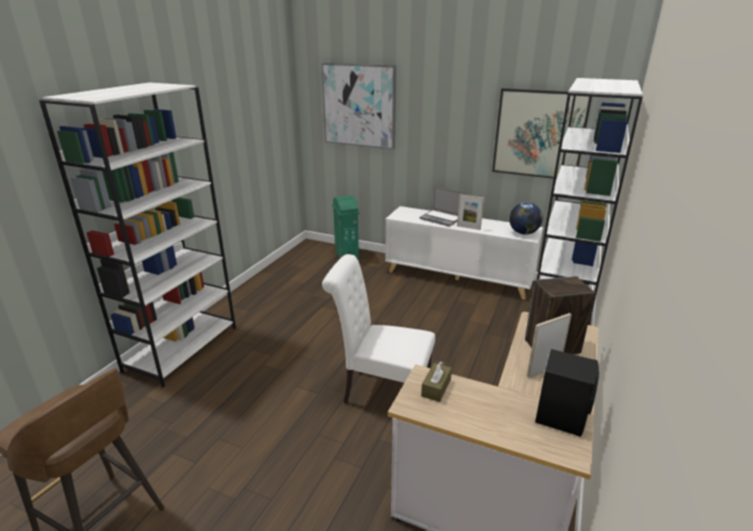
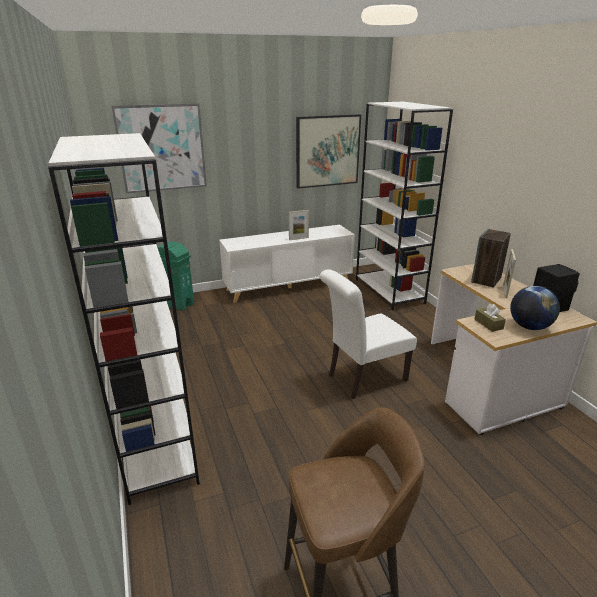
camera: 45 degrees left, 0 degrees up
laptop [420,186,465,227] -> none
globe [509,202,543,235] -> globe moved to [510,286,560,330]

